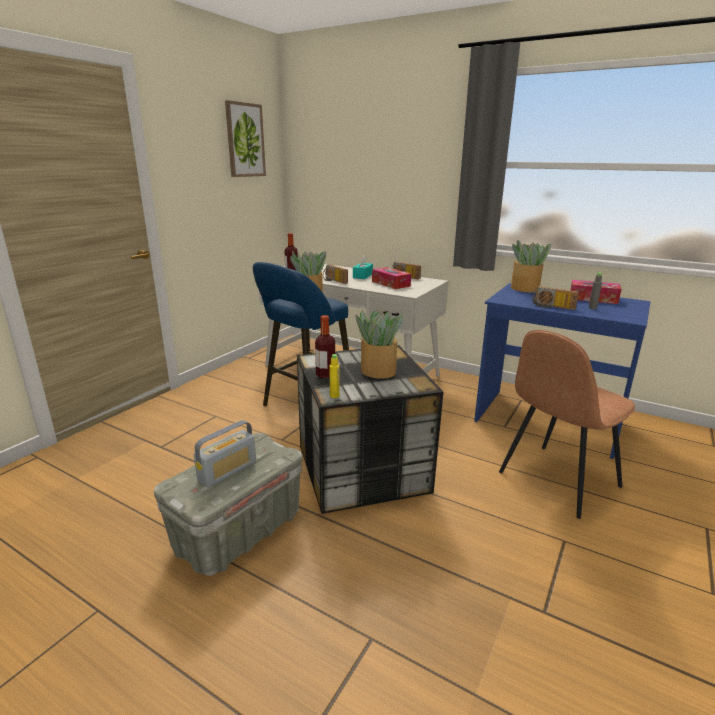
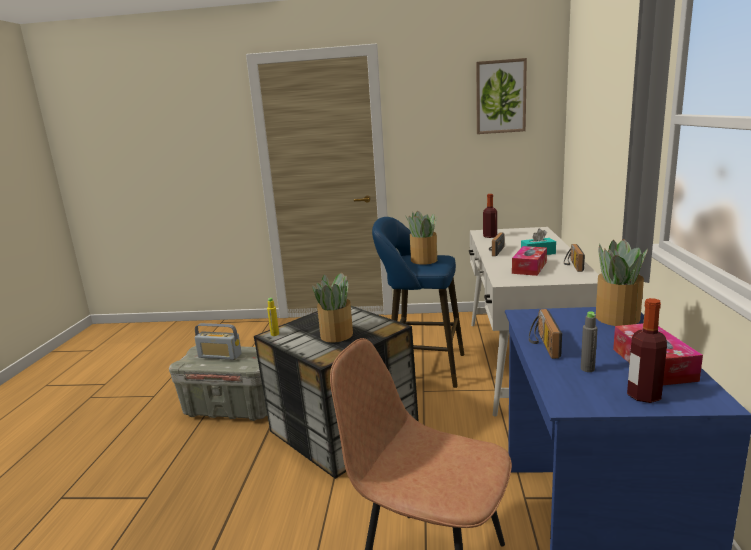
camera: 65 degrees right, 5 degrees down
bottle [315,315,335,378] -> bottle moved to [627,298,667,403]

